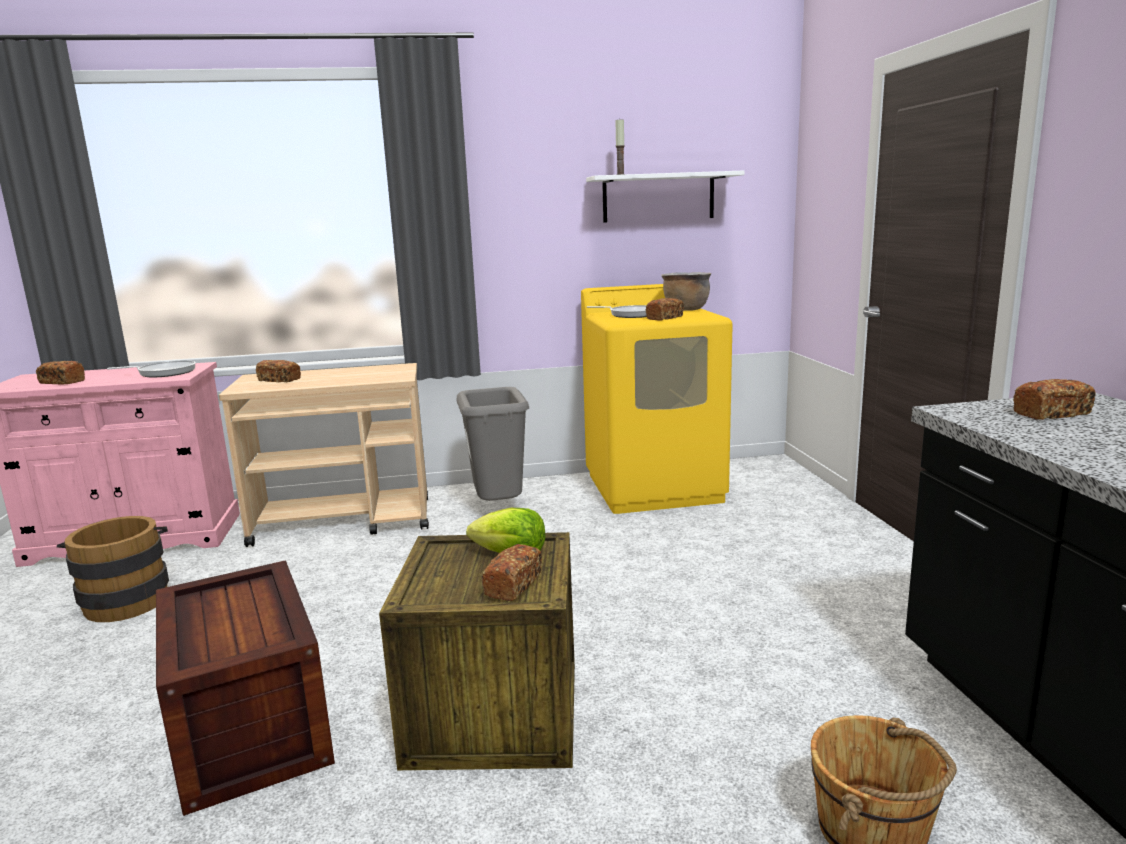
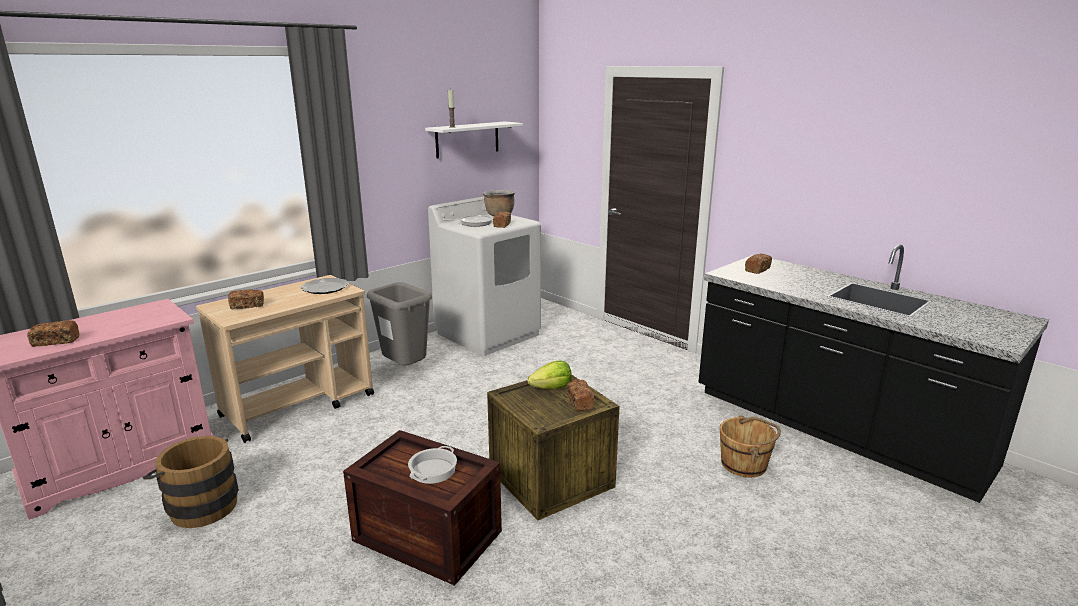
camera: 35 degrees left, 5 degrees up
frying pan [107,360,196,377] -> none
yellow washing machine [581,284,733,514] -> white washing machine [428,196,541,356]
none -> plate [301,278,349,294]
none -> cooking pot [408,446,457,484]

